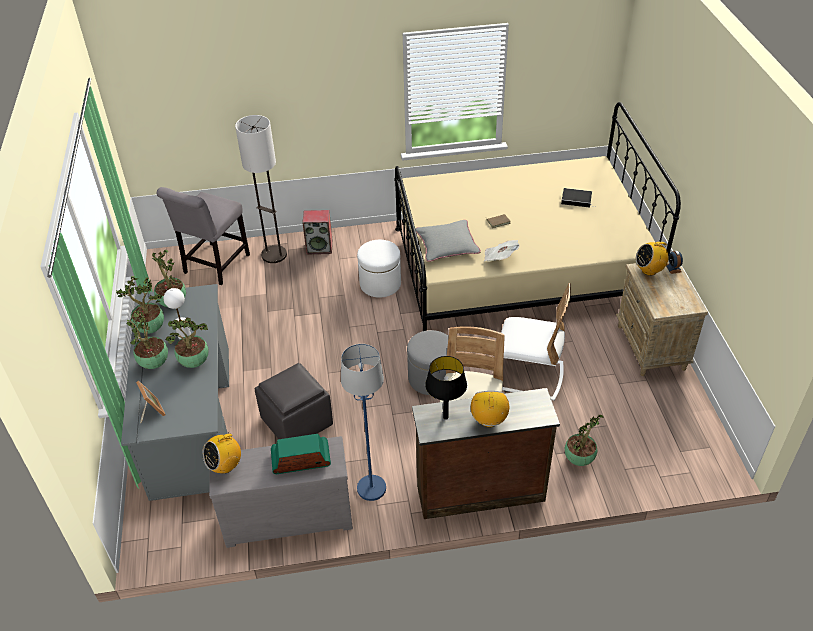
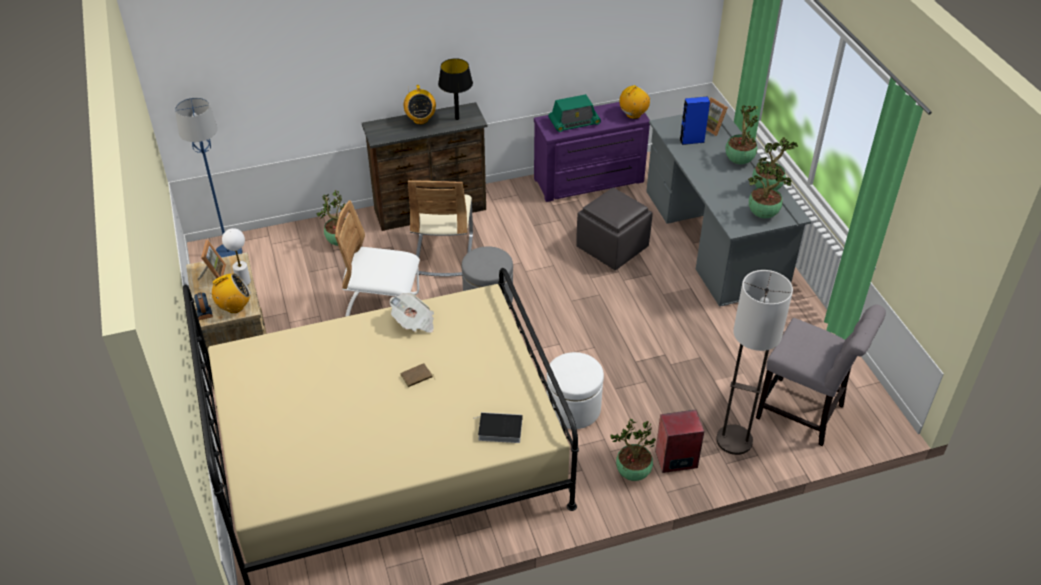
camera: 170 degrees right, 0 degrees up
grey chair [157,187,250,285] -> grey chair turned 105 degrees clockwise [756,304,886,446]
white table lamp [164,288,191,340] -> white table lamp moved to [222,228,251,285]
potted plant [166,318,209,368] -> potted plant moved to [611,419,656,481]
grey dresser [209,436,353,548] -> purple dresser [534,102,650,202]
blue floor lamp [341,344,386,501] -> blue floor lamp moved to [175,97,242,258]
grey pillow [415,220,481,262] -> none
book [561,188,595,208] -> book moved to [474,412,522,443]
none -> picture frame [197,240,226,281]
none -> blue speaker [679,96,710,145]

